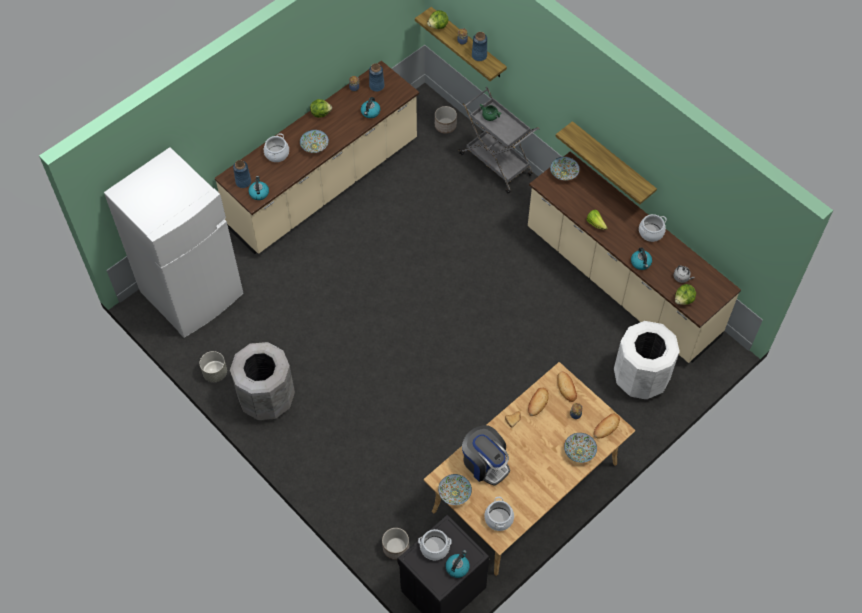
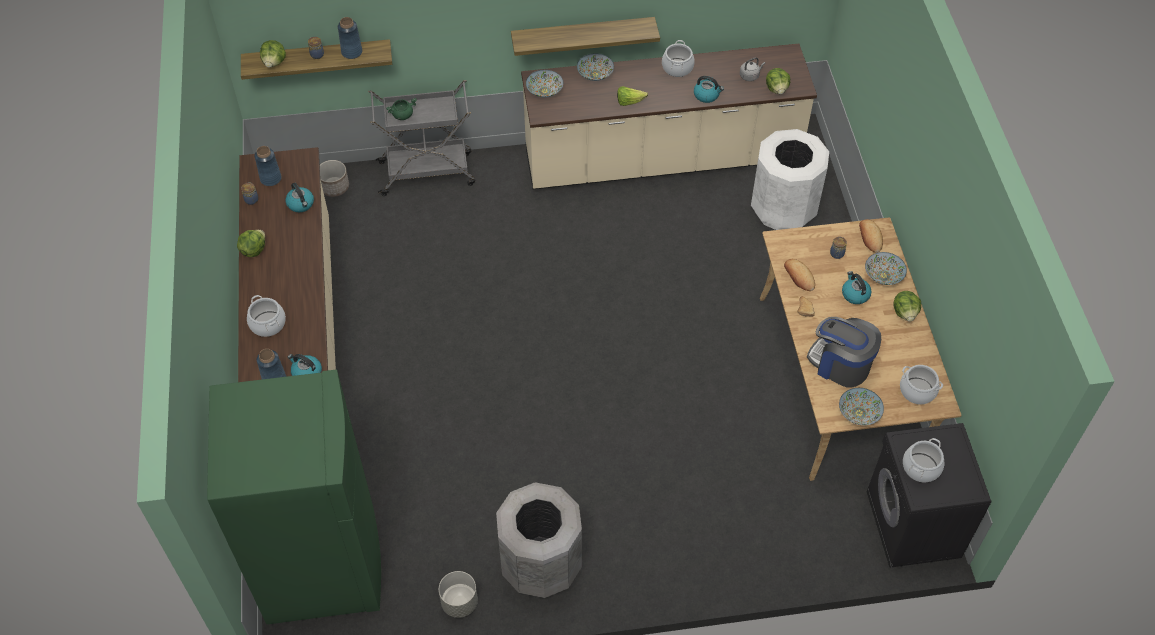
camera: 55 degrees left, 5 degrees down
white fridge [104,147,243,338] -> green fridge [207,369,381,624]
bowl [300,130,329,153] -> bowl moved to [577,53,614,81]
planter [382,528,409,560] -> none
kettle [445,550,470,578] -> kettle moved to [842,271,872,304]
coffee machine [462,425,510,486] -> coffee machine turned 135 degrees counterclockwise [807,317,881,388]
bread [557,371,577,402] -> none
none -> lettuce [894,291,921,322]

